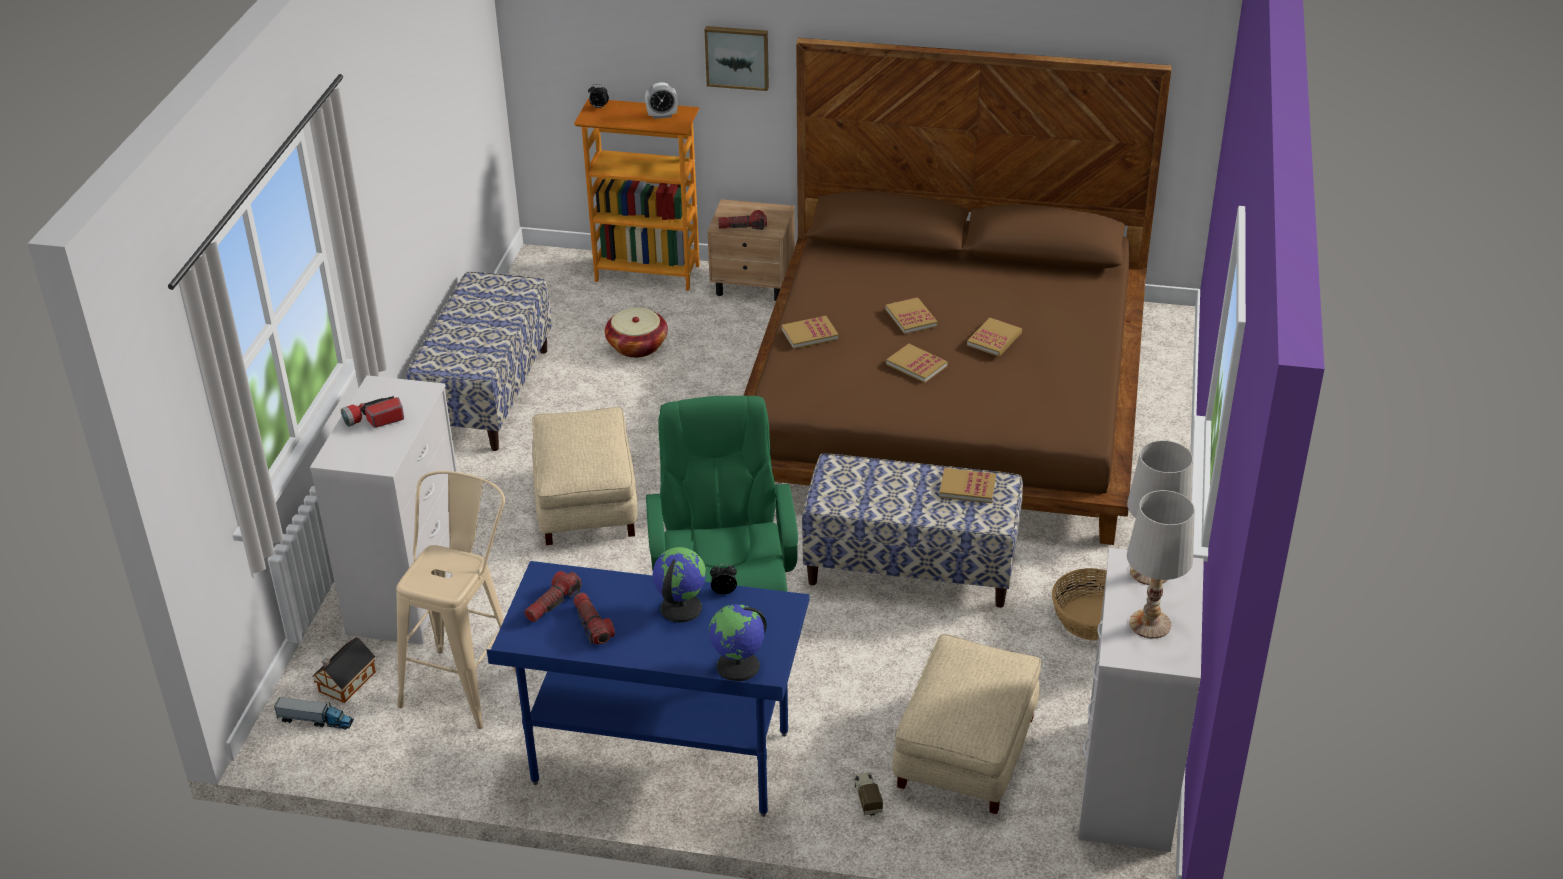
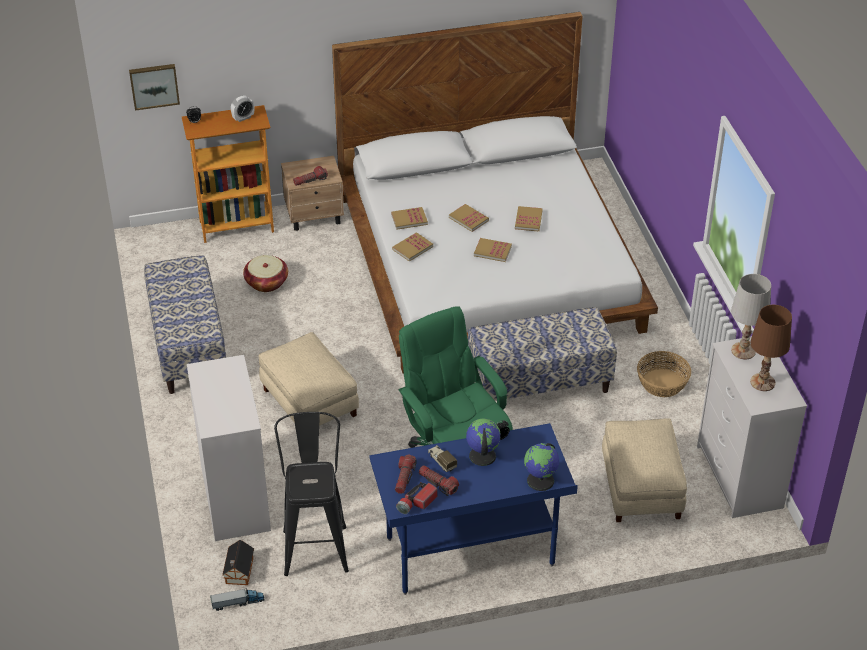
camera: 25 degrees left, 5 degrees up
flashlight [341,396,404,428] -> flashlight moved to [396,482,437,514]
beige stool [396,471,516,729] -> black stool [274,412,349,576]
picture [704,26,769,91] -> picture moved to [129,64,180,111]
brown bed [743,38,1172,545] -> white bed [332,12,658,374]
toy truck [854,772,883,816] -> toy truck moved to [428,445,457,472]
book [939,468,996,503] -> book moved to [391,207,428,230]
white table lamp [1127,490,1195,639] -> brown table lamp [750,305,792,391]

